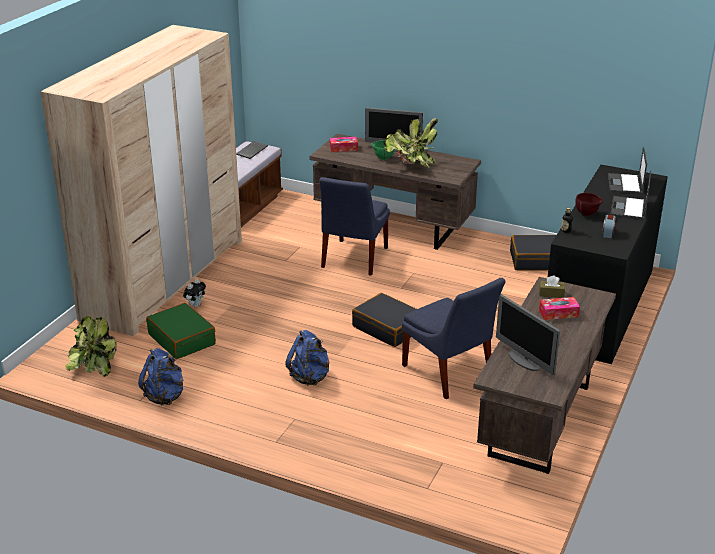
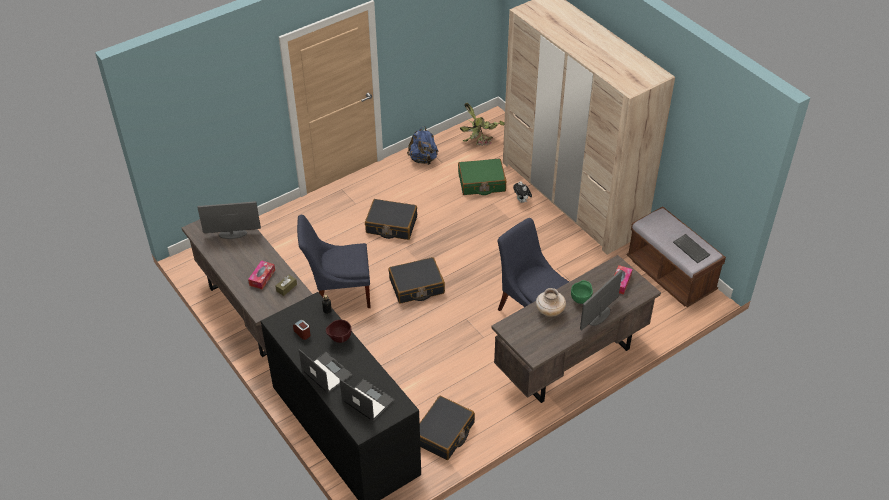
camera: 120 degrees right, 15 degrees up
blue backpack [286,330,330,386] -> black suitcase [365,199,417,240]
potted plant [383,118,438,168] -> beige vase [536,288,566,317]

